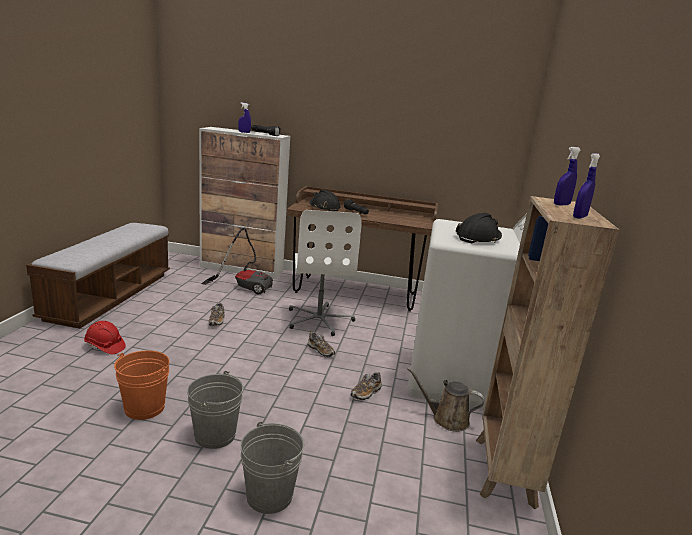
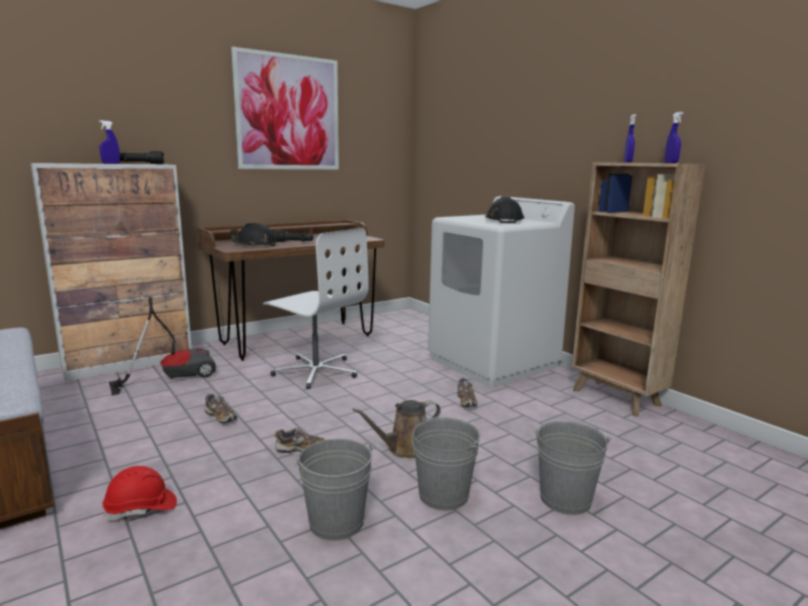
camera: 45 degrees left, 5 degrees down
orange bucket [114,350,170,420] -> grey bucket [295,439,376,541]
shoe [308,332,335,358] -> shoe moved to [274,428,327,454]
brown watering can [407,367,484,432] -> brown watering can moved to [352,400,441,458]
none -> picture [231,47,339,170]

